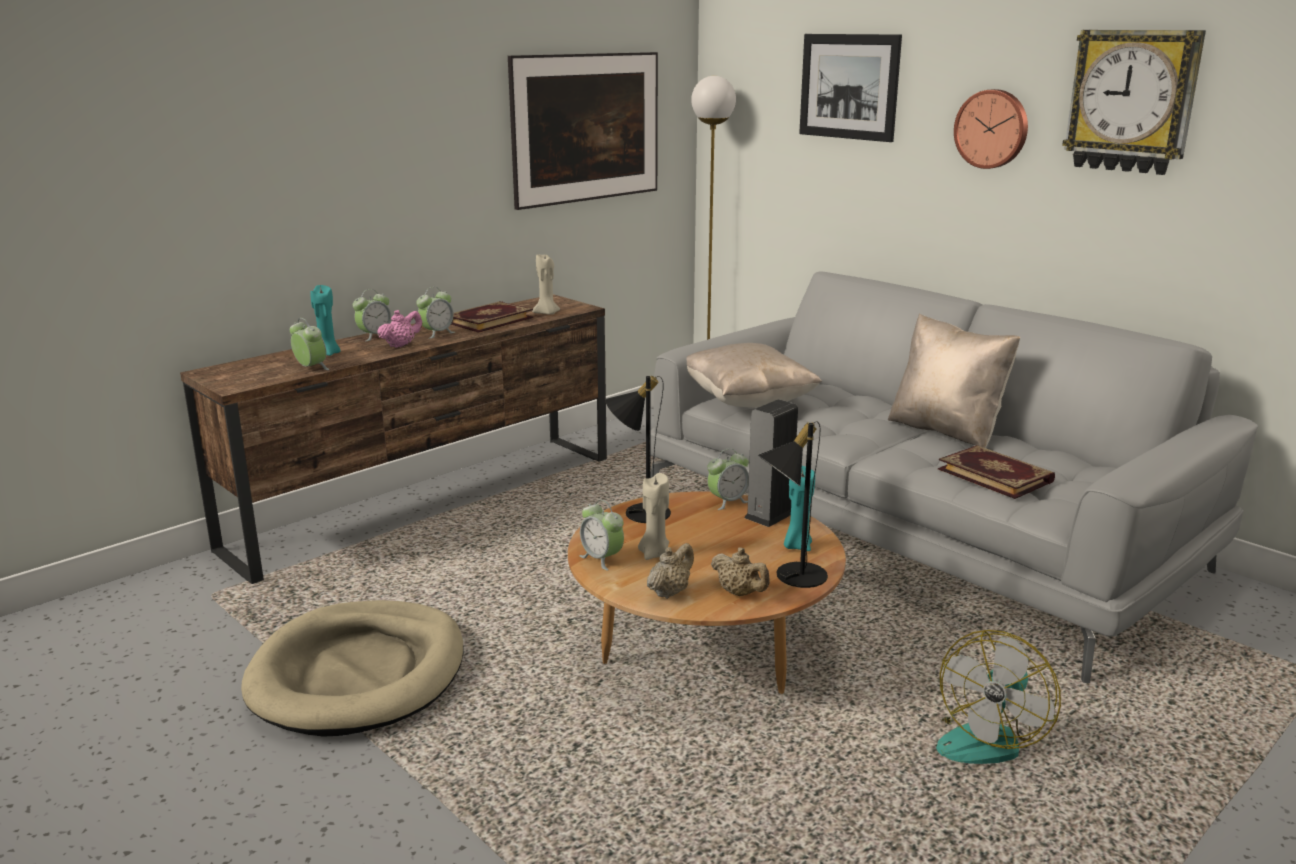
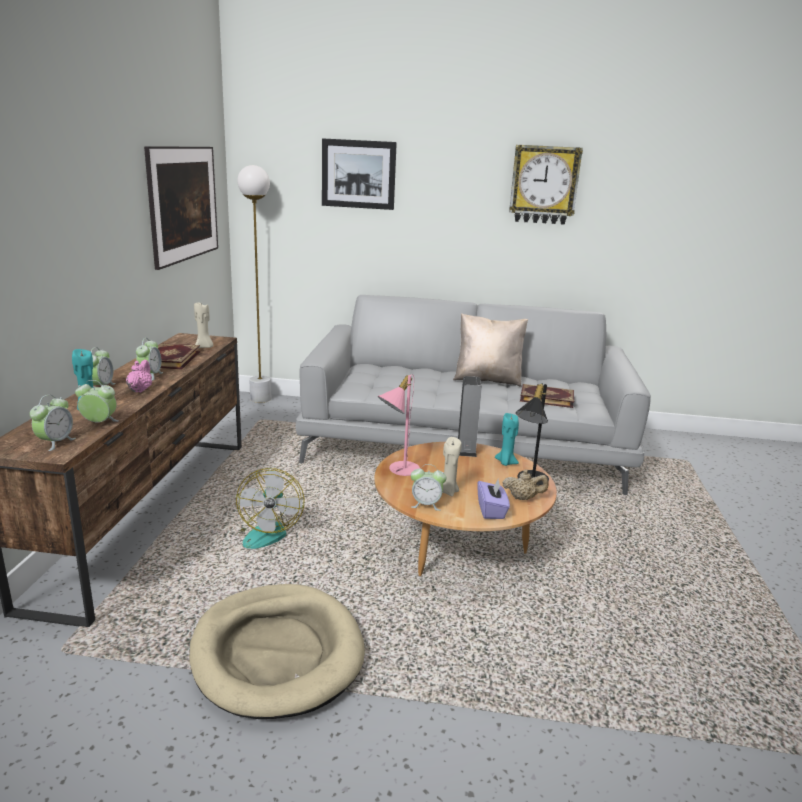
camera: 40 degrees left, 0 degrees up
black table lamp [605,376,671,523] -> pink table lamp [378,374,420,476]
beige teapot [647,543,694,599] -> purple tissue box [478,479,510,519]
beige pillow [687,343,822,407] -> none
alarm clock [707,448,749,510] -> alarm clock moved to [30,395,76,451]
fan [936,630,1061,764] -> fan moved to [236,468,305,549]
wall clock [954,89,1028,169] -> none

